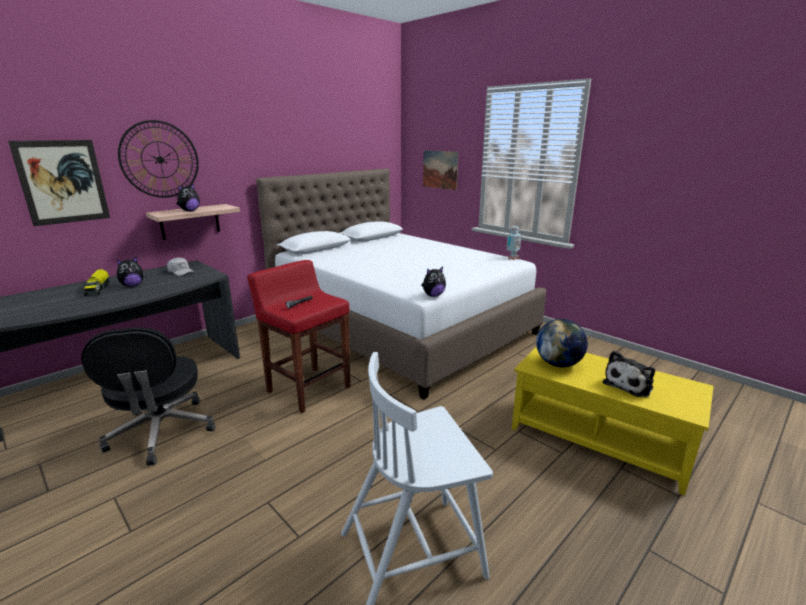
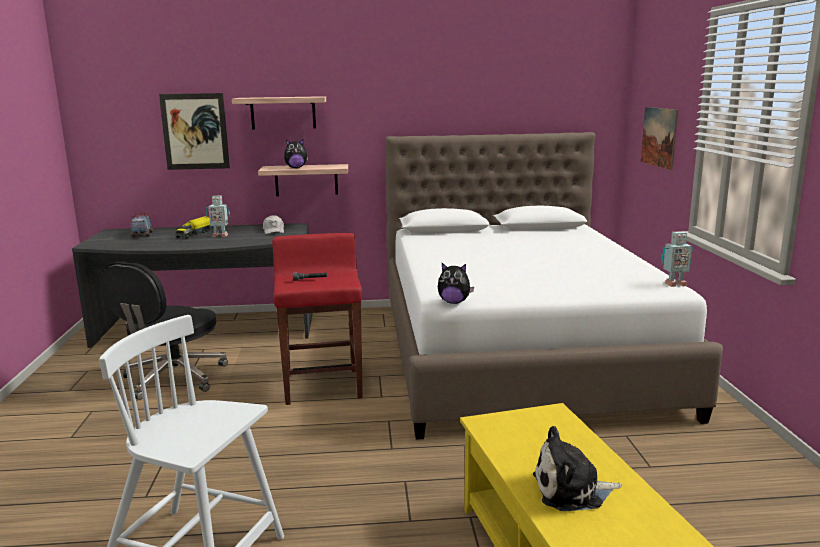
camera: 40 degrees right, 5 degrees down
plush toy [117,257,144,287] -> toy robot [206,196,230,237]
wall clock [118,120,199,198] -> shelf [232,96,326,130]
globe [536,319,588,367] -> none
none -> toy truck [130,213,153,238]

